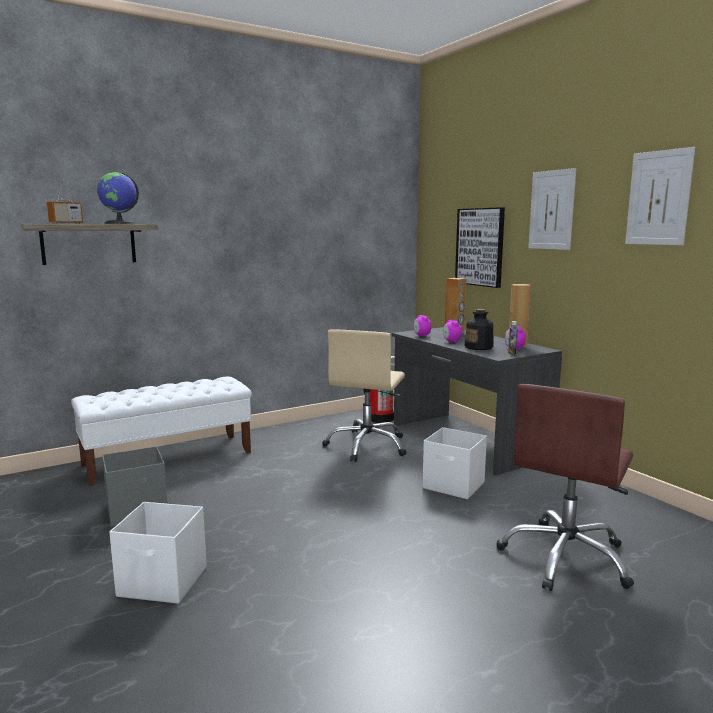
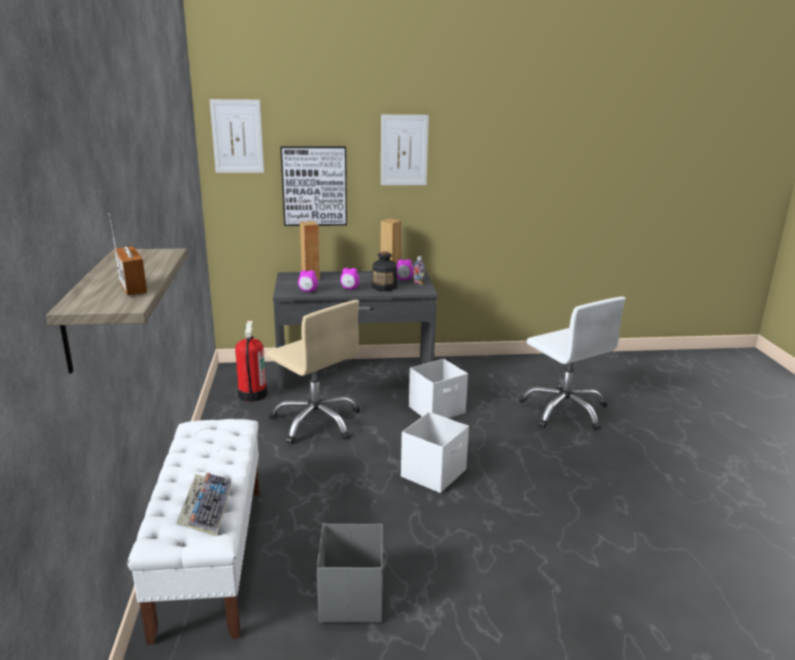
camera: 65 degrees left, 10 degrees up
globe [97,172,139,224] -> none
white storage box [109,502,207,604] -> white storage box moved to [401,412,469,493]
brown office chair [496,384,634,591] -> white office chair [519,297,626,431]
picture [625,147,695,245] -> picture moved to [210,99,264,173]
none -> keyboard [176,472,232,536]

